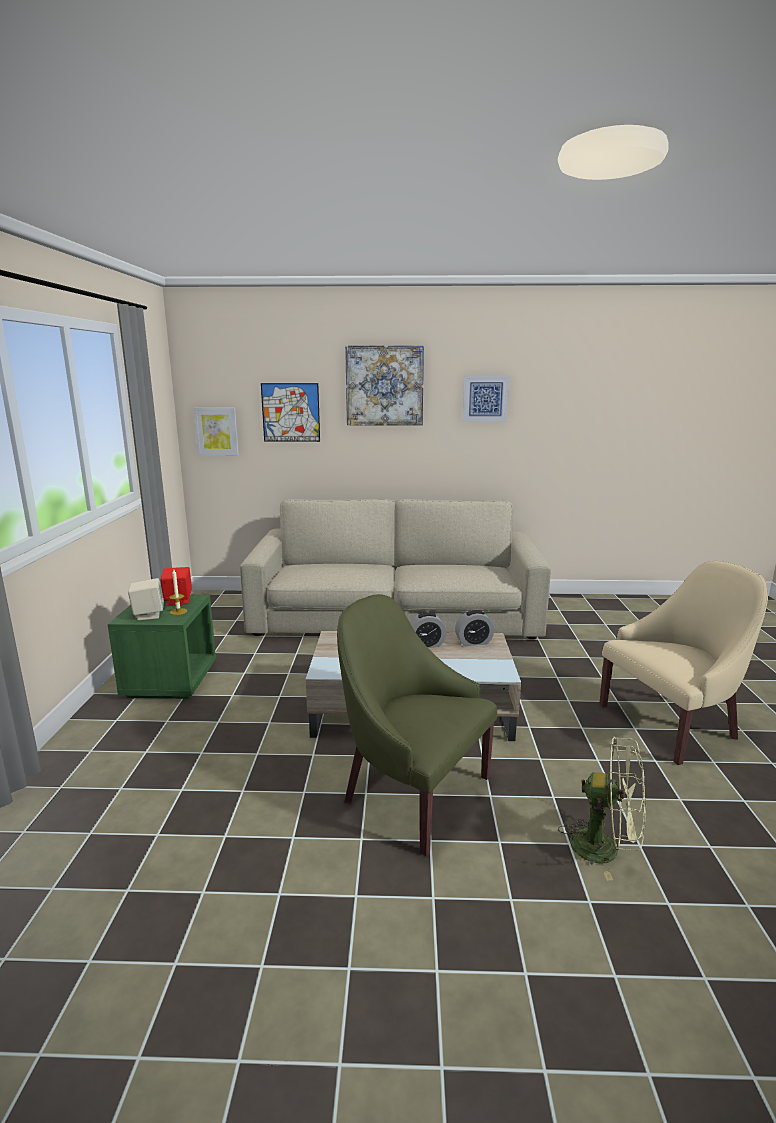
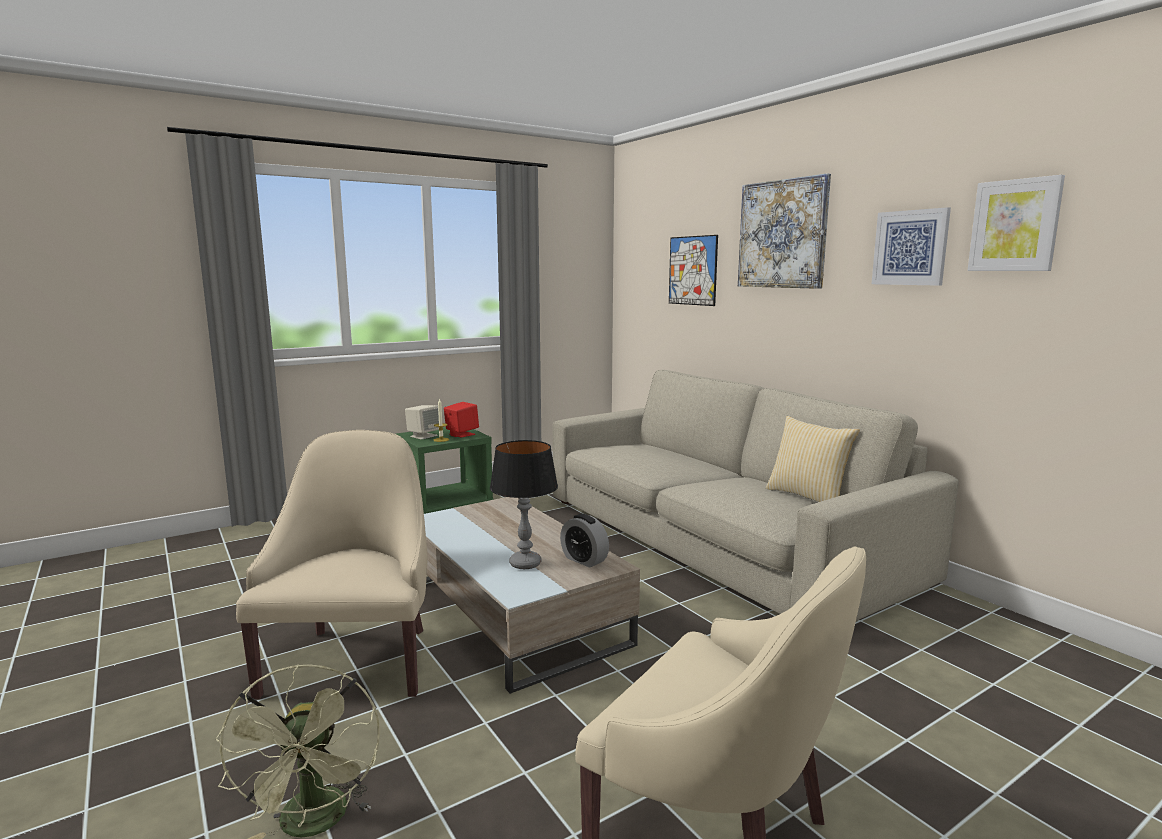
camera: 55 degrees right, 5 degrees down
picture [194,408,239,456] -> picture moved to [968,175,1065,271]
green armchair [337,594,497,856] -> beige armchair [236,430,428,699]
alarm clock [410,612,446,648] -> none
none -> table lamp [490,440,558,569]
none -> pillow [766,416,860,502]

